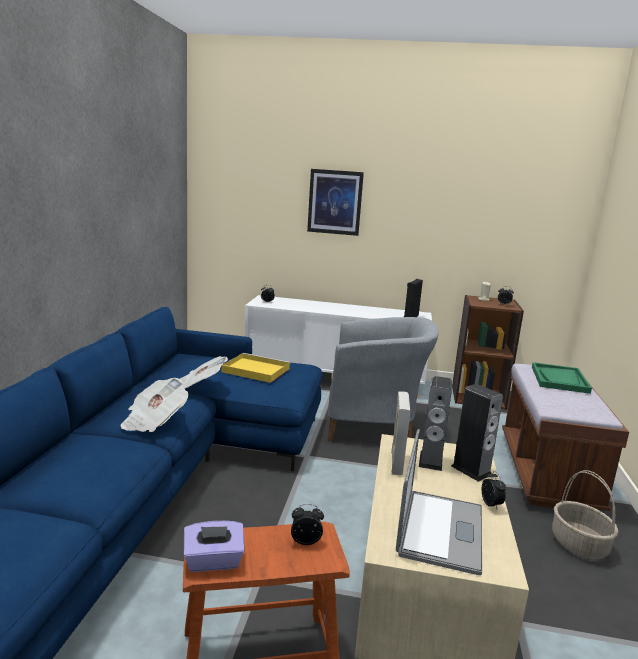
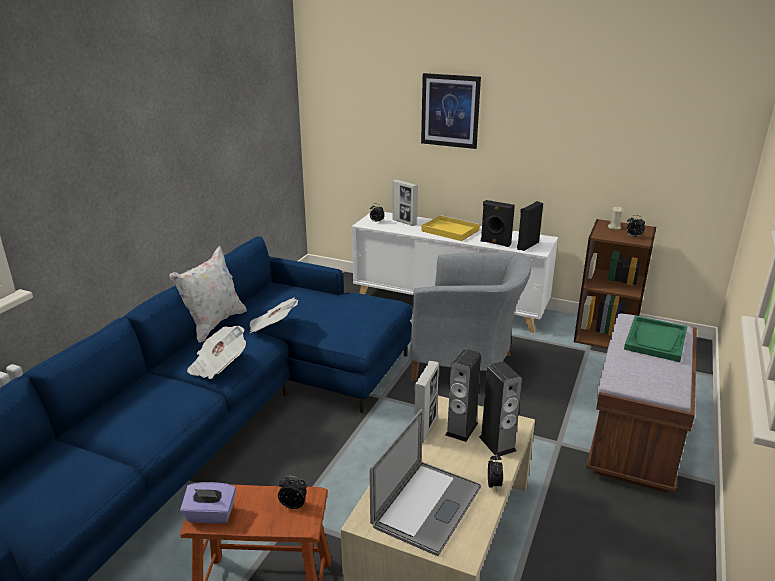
camera: 15 degrees right, 10 degrees up
yellow tray [221,353,290,383] -> yellow tray moved to [421,215,480,241]
basket [552,470,619,559] -> none
none -> white pillow [169,246,247,343]
none -> picture frame [392,179,418,226]
none -> black speaker [481,200,515,247]

